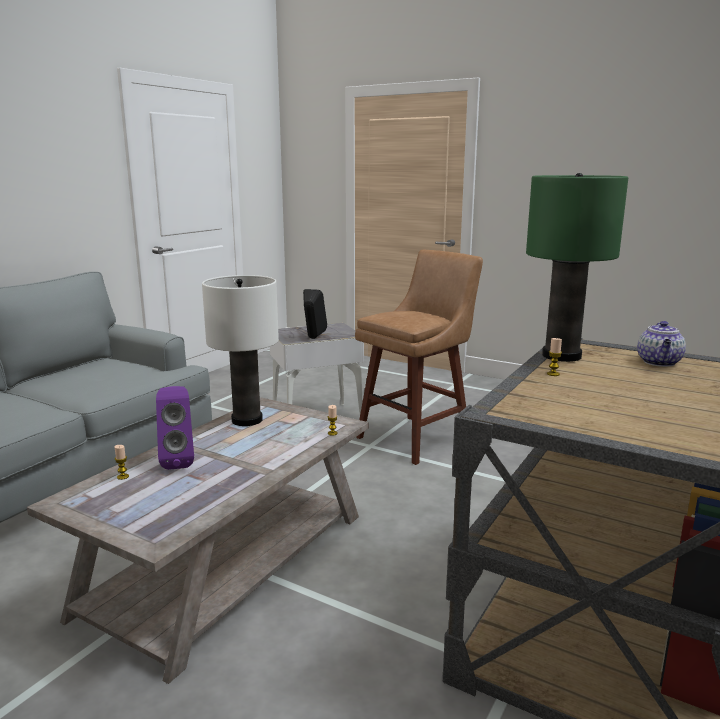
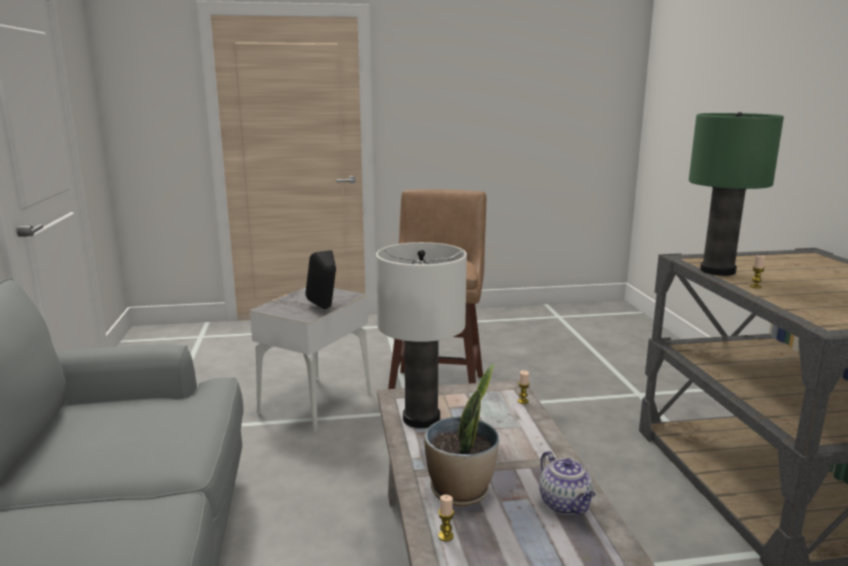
camera: 40 degrees left, 0 degrees up
purple speaker [156,386,194,470] -> potted plant [424,364,499,506]
teapot [637,321,686,367] -> teapot moved to [539,451,596,515]

